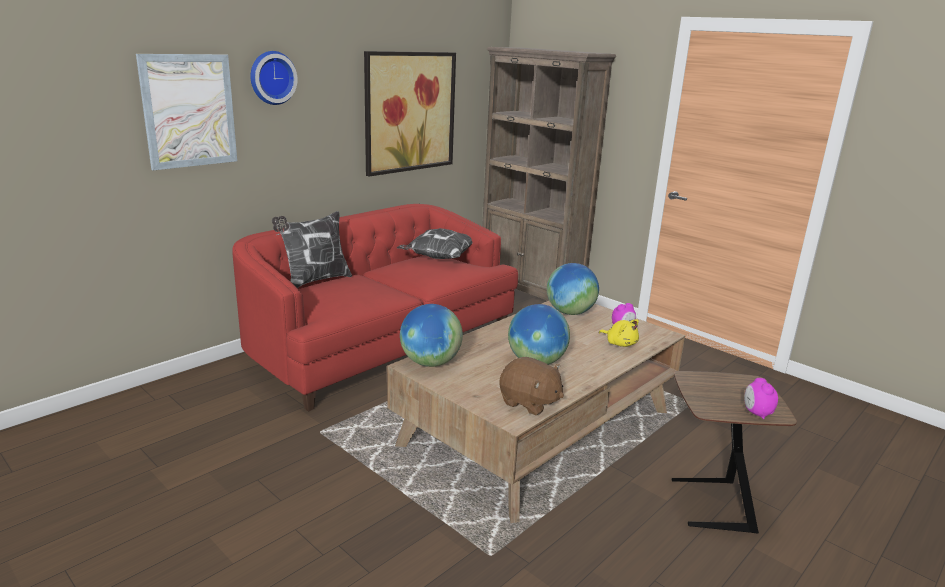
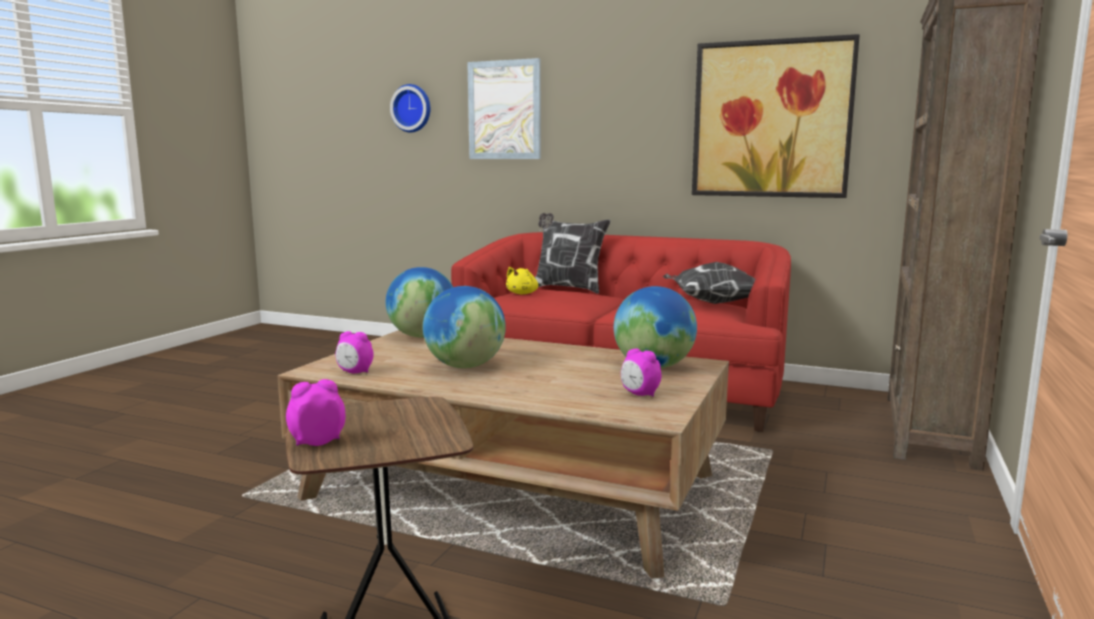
camera: 70 degrees right, 10 degrees down
wall clock [250,51,298,105] -> wall clock moved to [390,84,430,133]
brown plush toy [499,357,564,415] -> alarm clock [335,331,374,373]
yellow plush toy [599,320,639,347] -> yellow plush toy moved to [506,267,538,294]

